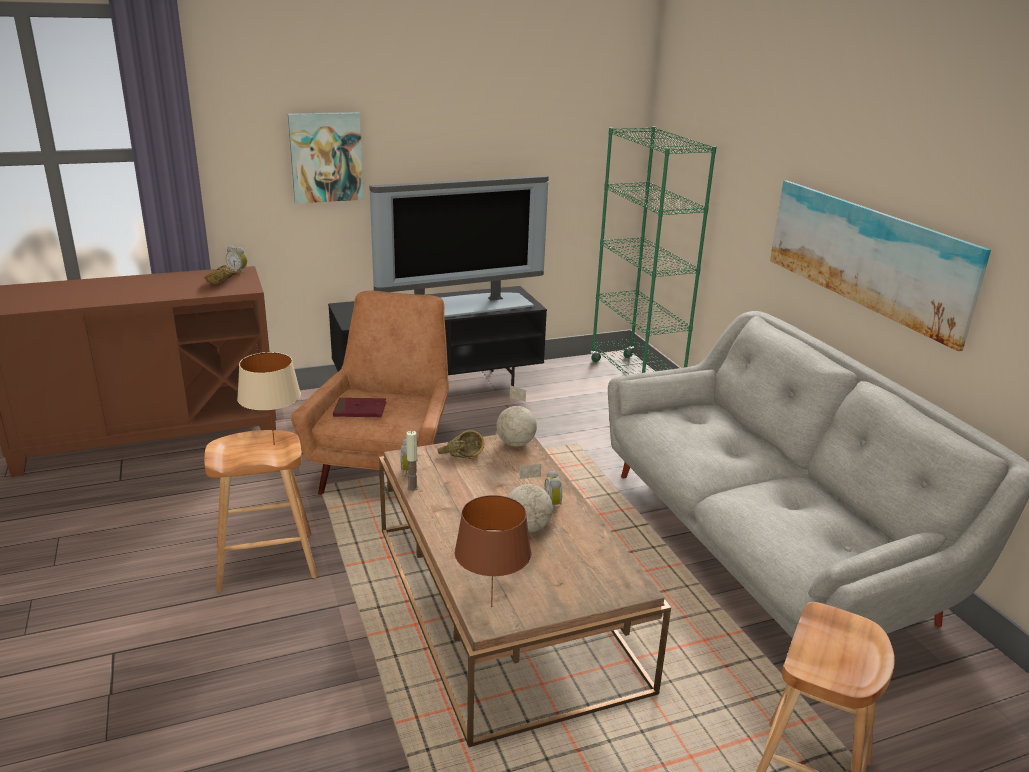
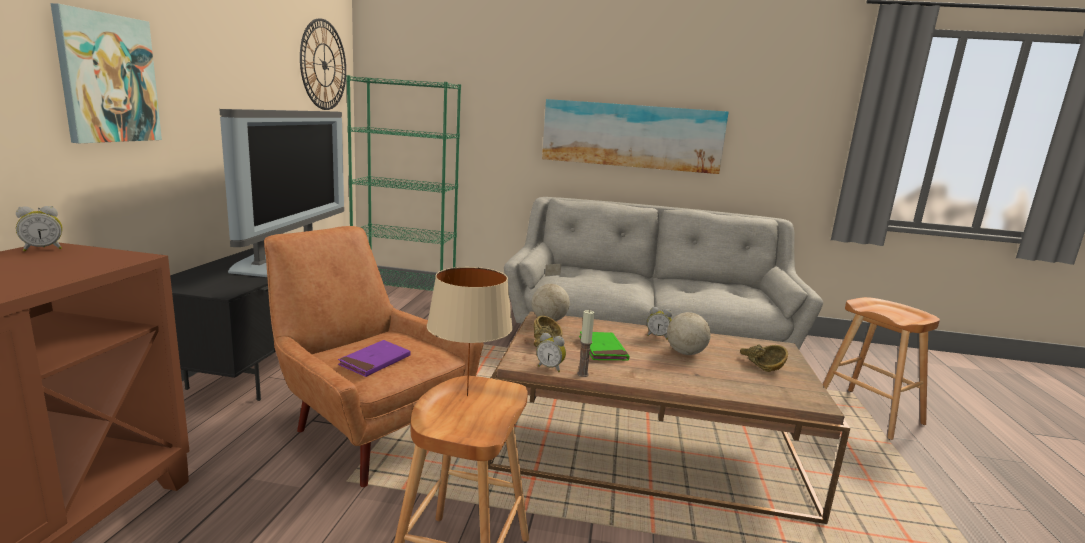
camera: 60 degrees left, 10 degrees down
brown bowl [204,265,238,284] -> brown bowl moved to [740,344,788,372]
red book [333,398,386,417] -> purple book [338,340,411,377]
brown table lamp [455,495,532,608] -> none
none -> wall clock [300,18,346,110]
none -> green book [579,331,630,361]

